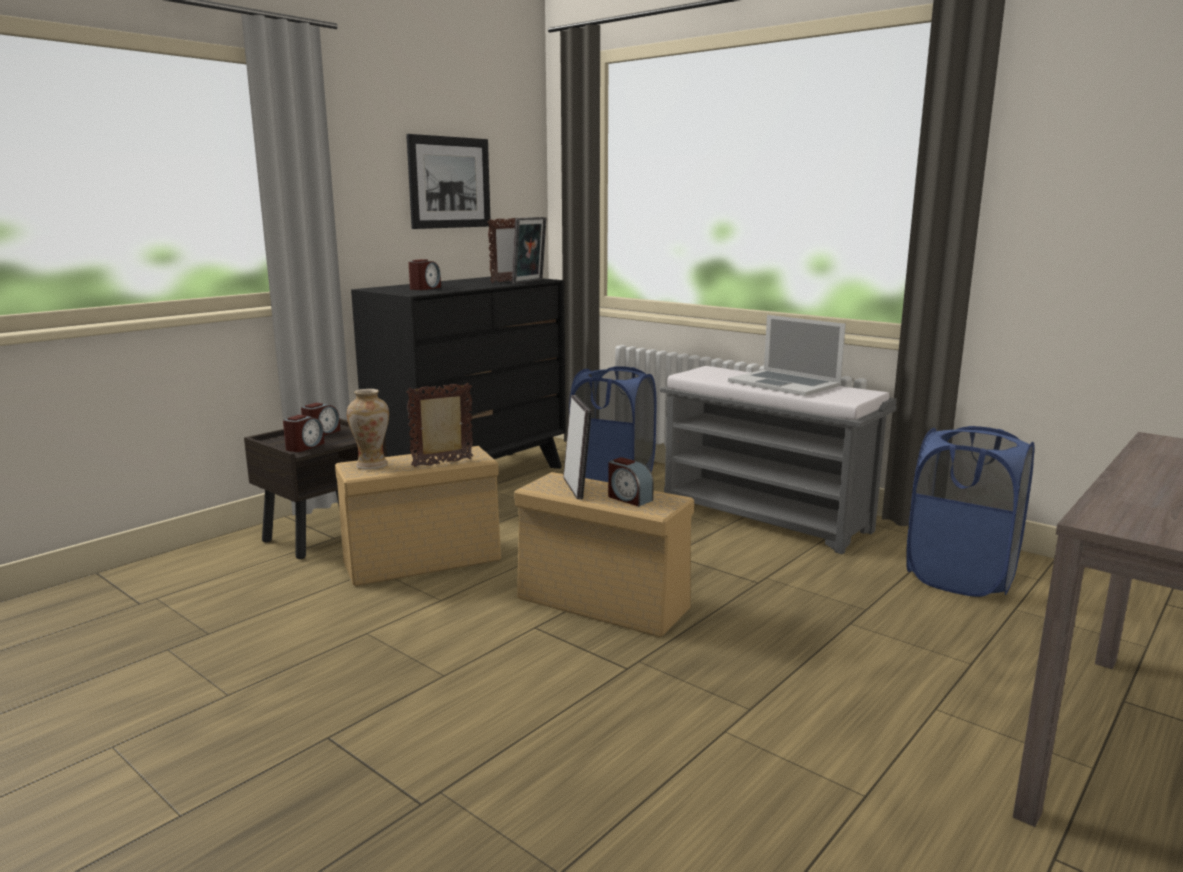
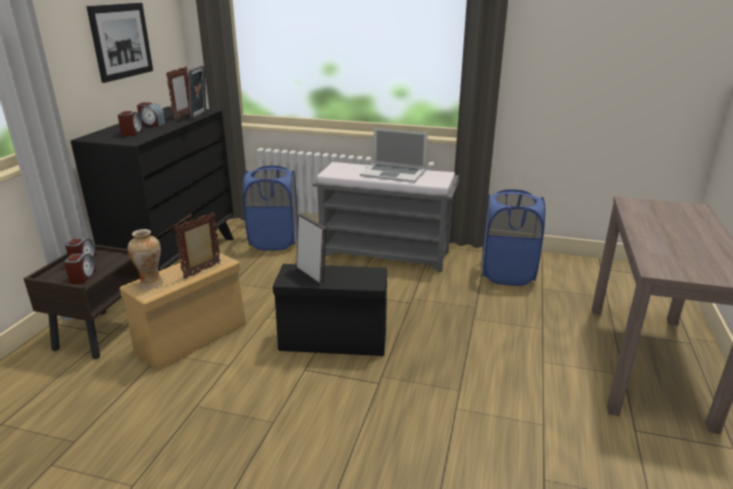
camera: 25 degrees left, 10 degrees up
beige storage box [514,472,694,637] -> black storage box [273,264,387,356]
alarm clock [608,457,654,506] -> alarm clock moved to [137,102,166,126]

